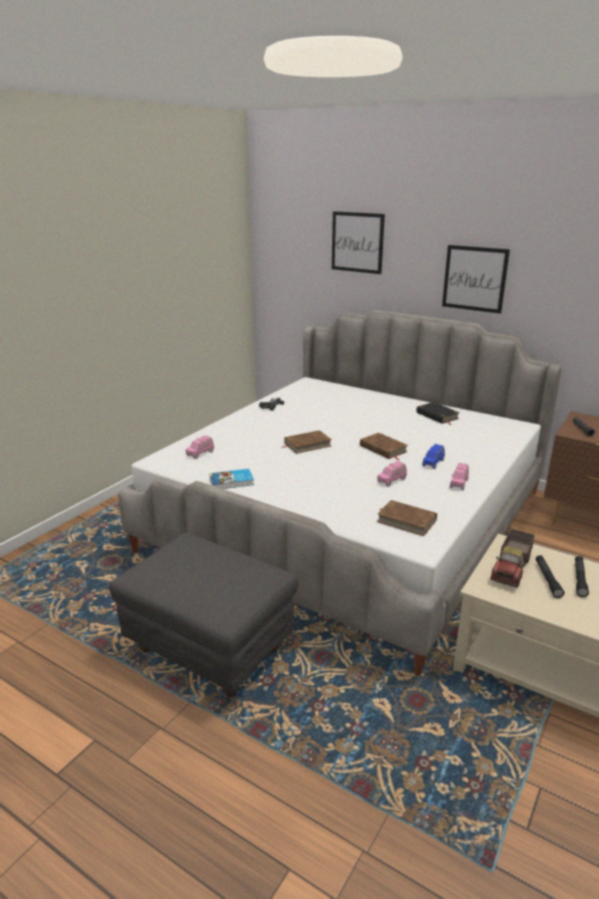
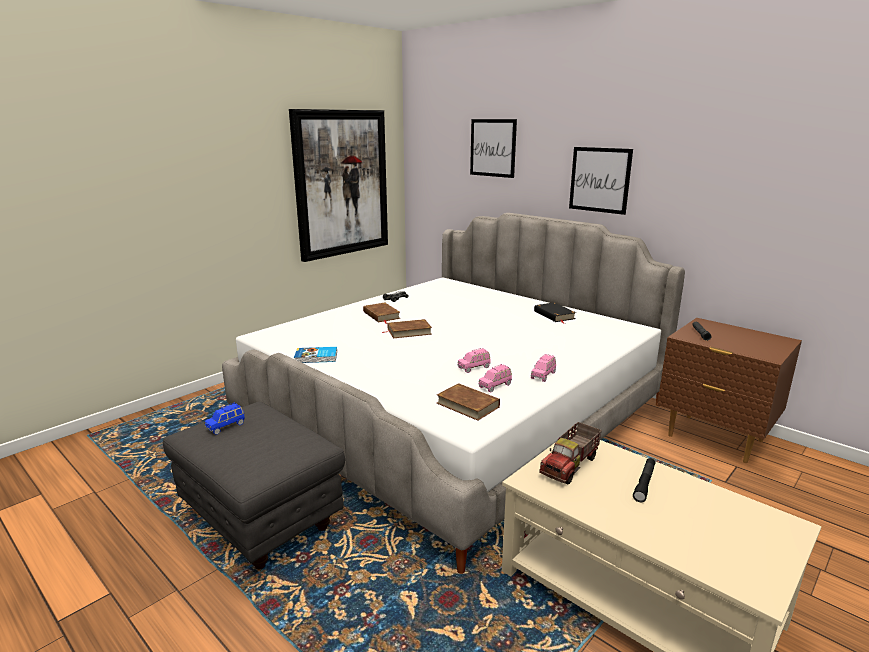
camera: 10 degrees right, 5 degrees down
pink toy car [186,435,214,459] -> pink toy car moved to [479,364,512,392]
brown book [360,433,408,460] -> brown book moved to [363,303,401,324]
blue toy car [422,444,445,469] -> blue toy car moved to [205,403,245,435]
black flashlight [536,555,564,598] -> none
none -> picture [289,109,388,262]

